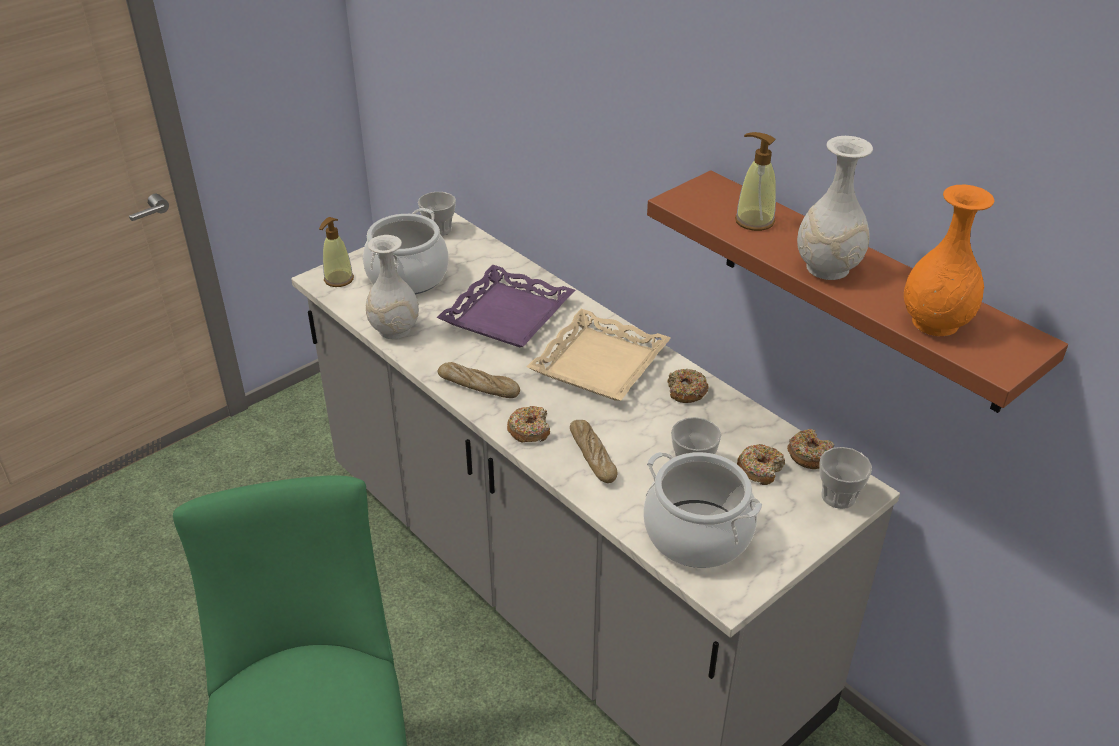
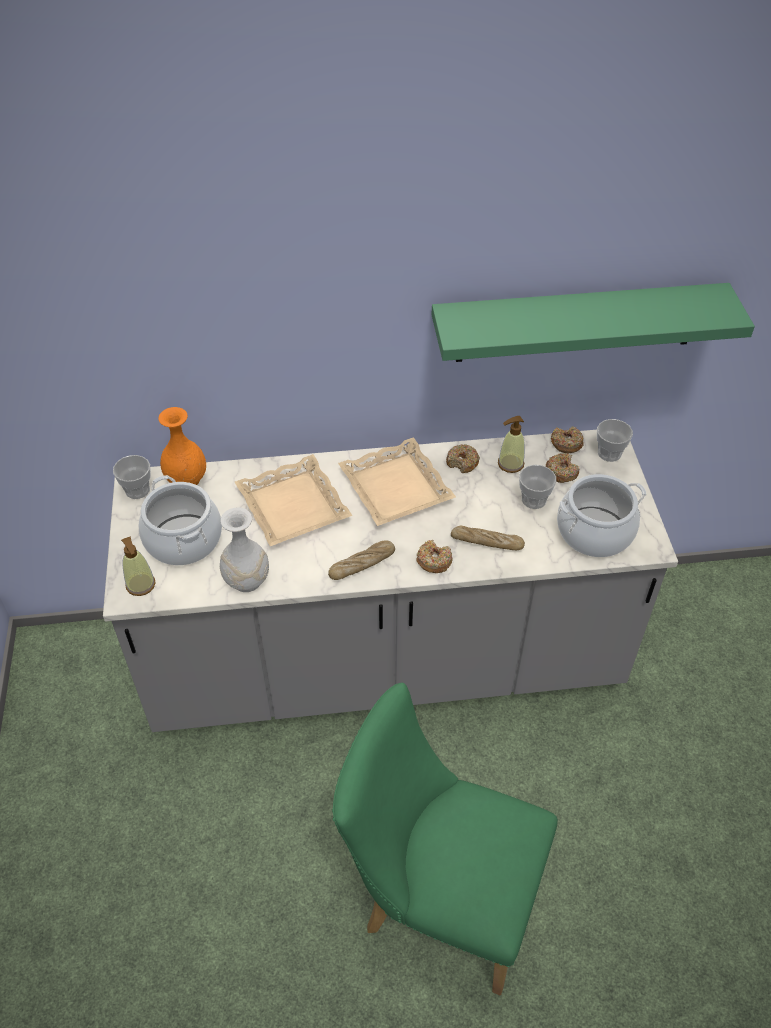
camera: 55 degrees left, 10 degrees up
purple tray [437,265,575,347] -> beige tray [235,454,352,546]
brown shelf [647,170,1068,413] -> green shelf [431,283,755,362]
soap dispenser [735,132,776,231] -> soap dispenser moved to [498,416,525,473]
white vase [797,136,873,280] -> none
orange vase [904,185,994,336] -> orange vase moved to [158,407,206,485]

